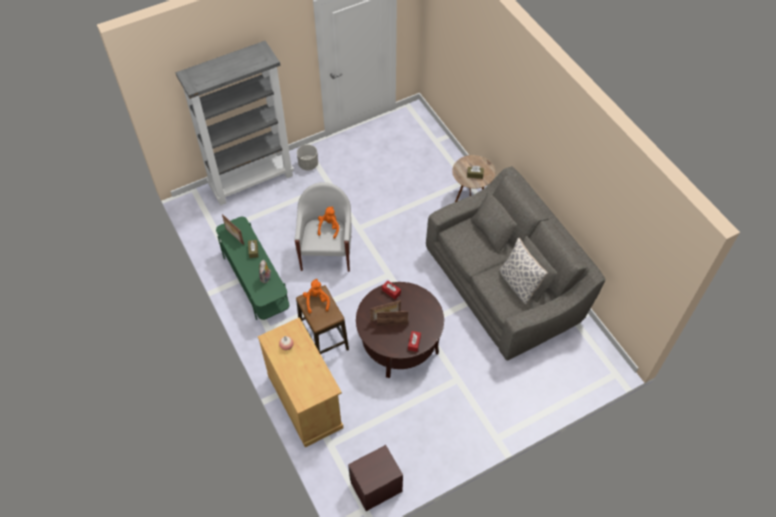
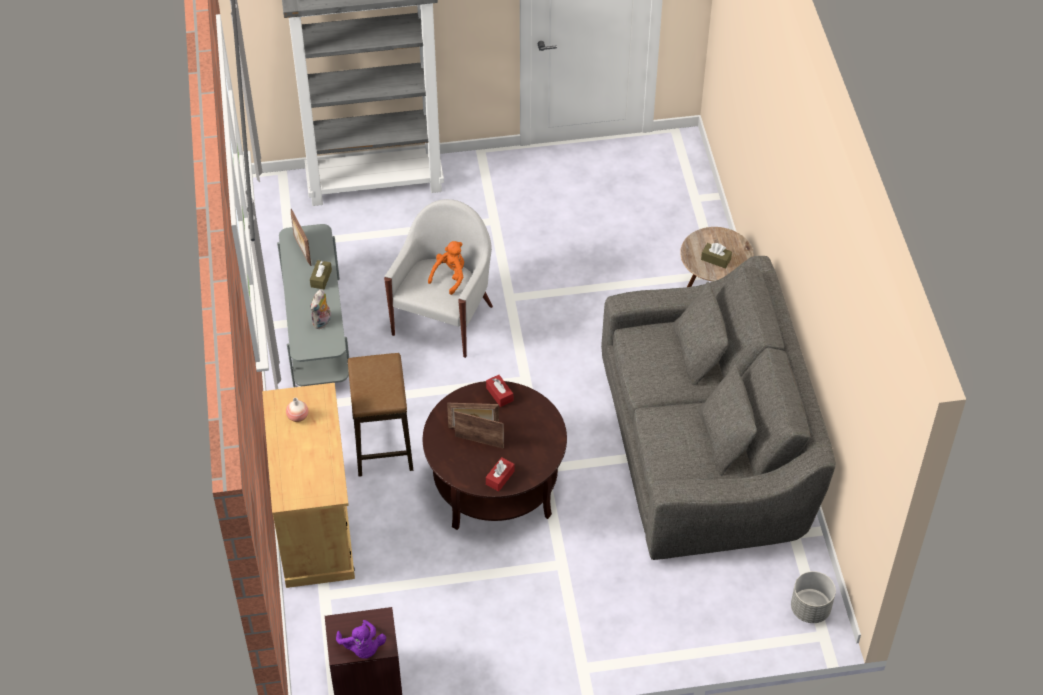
camera: 20 degrees right, 5 degrees down
green tv stand [216,217,289,320] -> grey tv stand [277,224,349,387]
grey planter [297,145,318,170] -> grey planter moved to [791,571,836,623]
orange plush toy [303,279,330,313] -> none
pillow [499,238,548,304] -> none
none -> purple plush toy [336,620,386,659]

